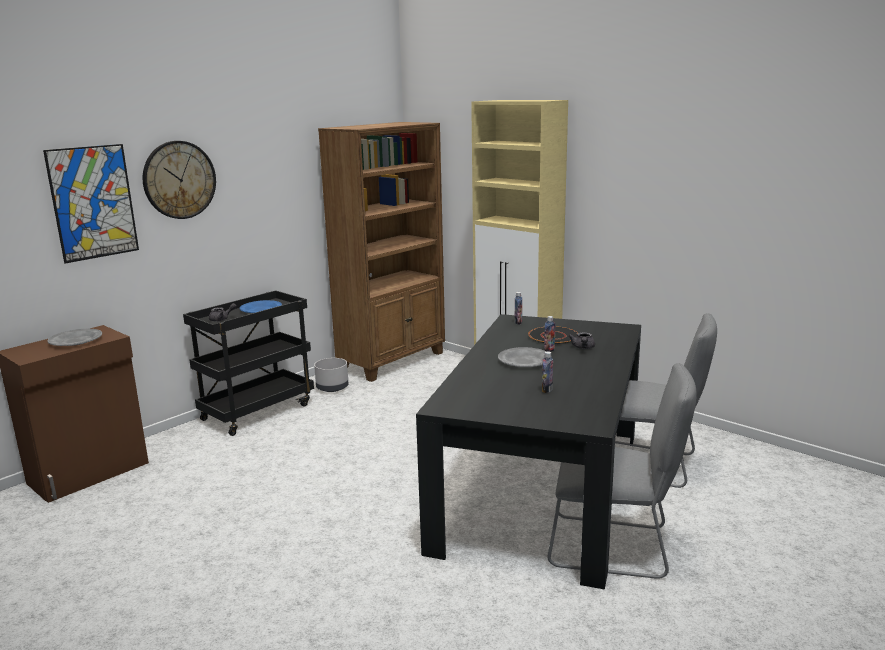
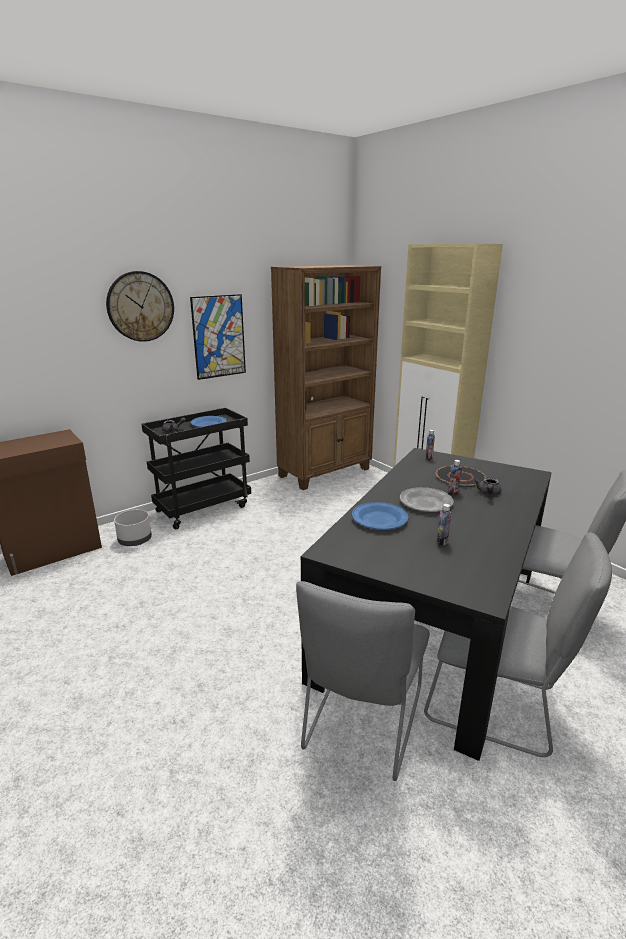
camera: 10 degrees right, 5 degrees up
picture [43,144,139,263] -> picture moved to [190,294,246,380]
grey plate [47,329,102,346] -> none
grey planter [314,358,349,392] -> grey planter moved to [114,510,152,546]
none -> grey chair [296,581,430,781]
none -> blue plate [352,502,408,530]

